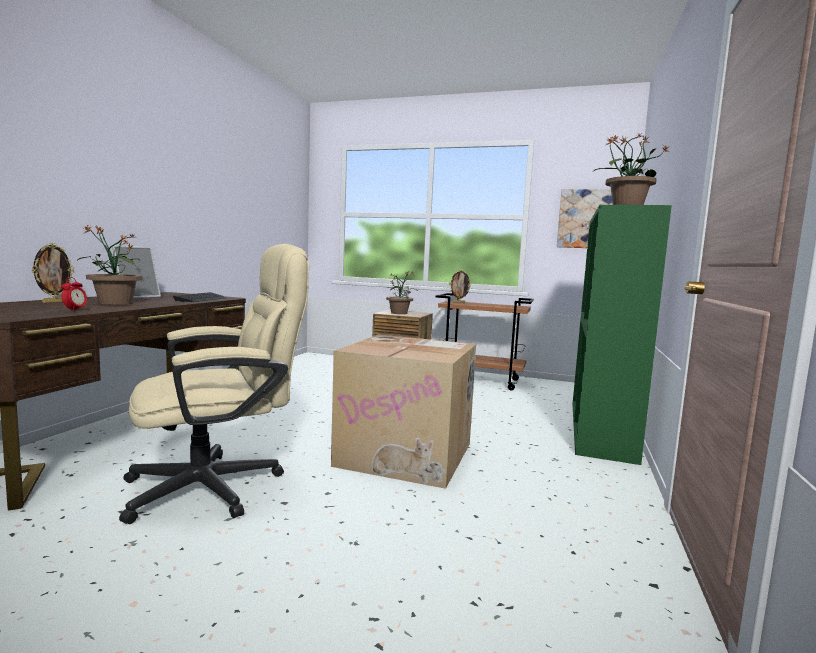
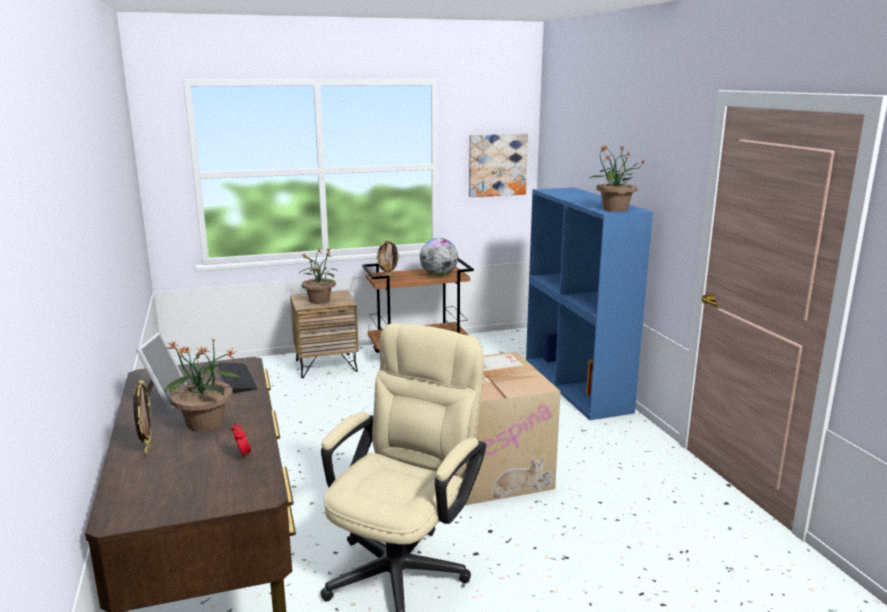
camera: 35 degrees left, 10 degrees up
green bookcase [572,205,672,465] -> blue bookcase [526,187,653,420]
none -> globe [420,238,458,276]

